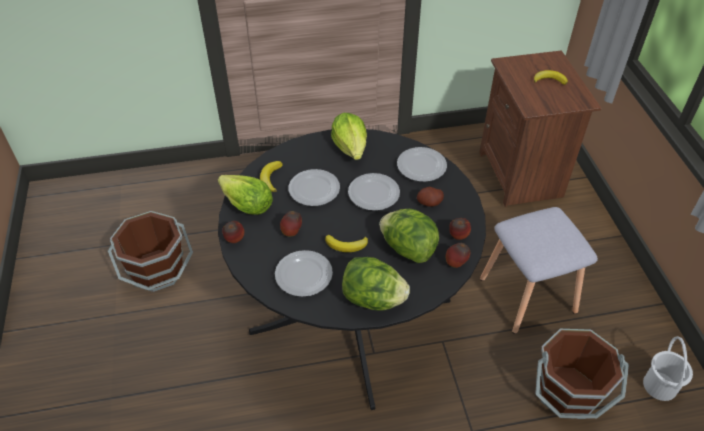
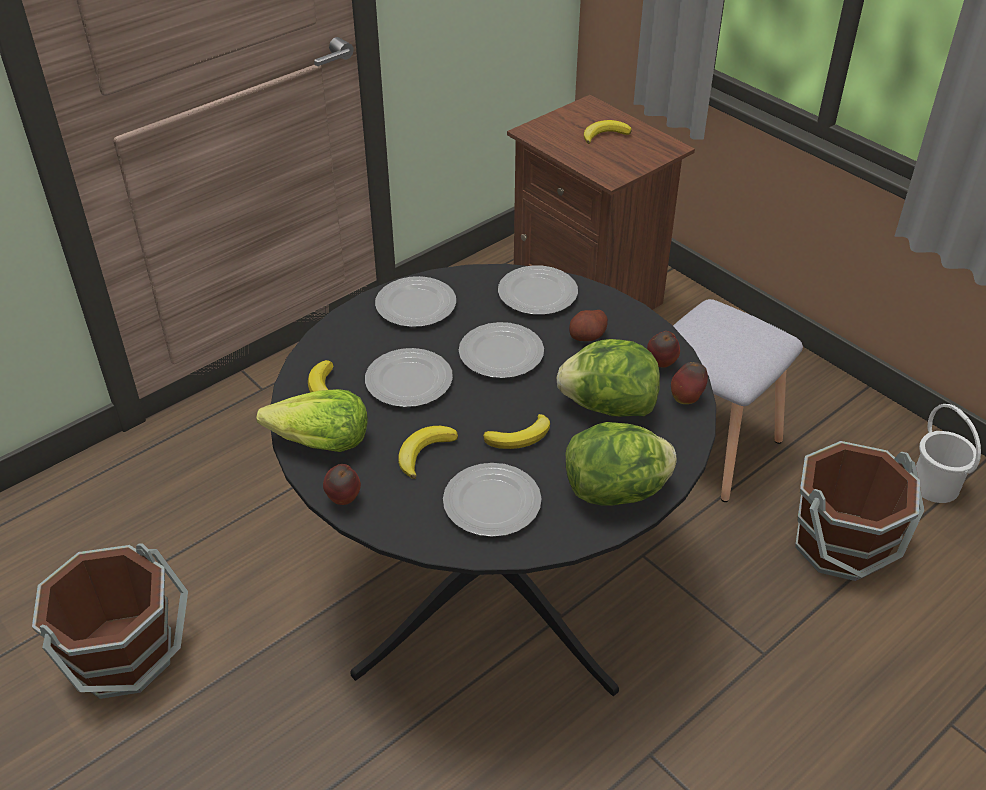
camera: 30 degrees left, 5 degrees down
apple [280,211,302,236] -> banana [398,426,458,479]
lettuce [331,113,367,160] -> plate [375,276,456,327]

